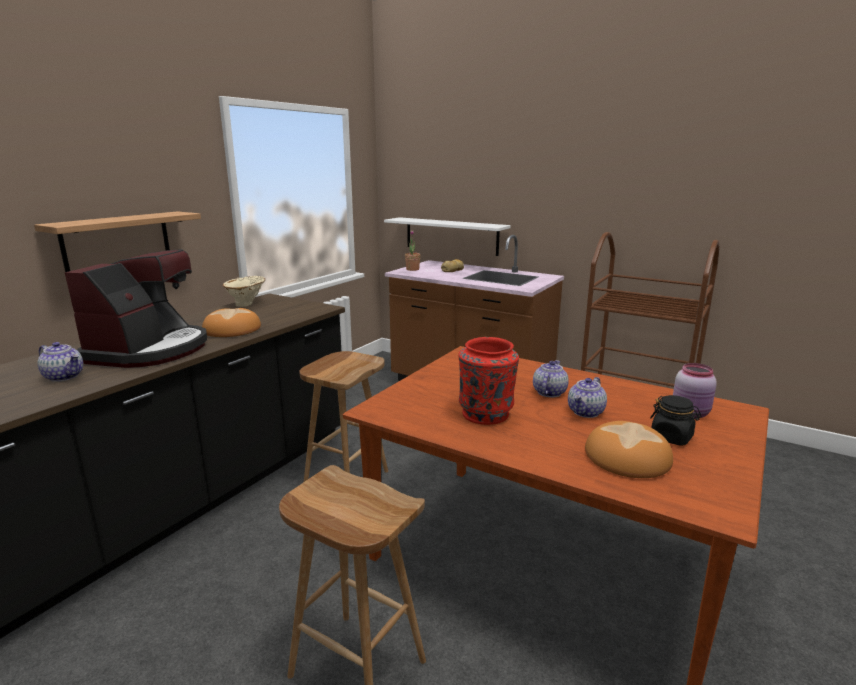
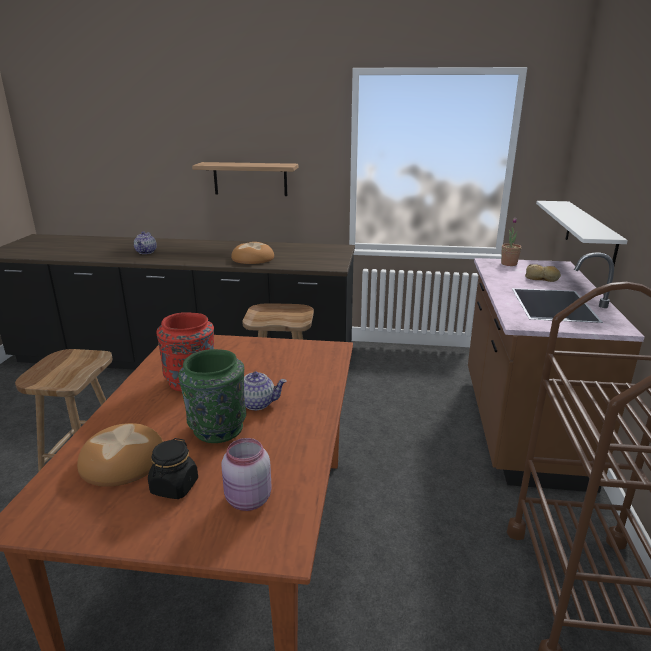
camera: 65 degrees right, 5 degrees up
coffee machine [65,249,207,368] -> none
beige vase [223,276,265,307] -> none
teapot [568,377,607,418] -> green vase [178,349,246,443]

